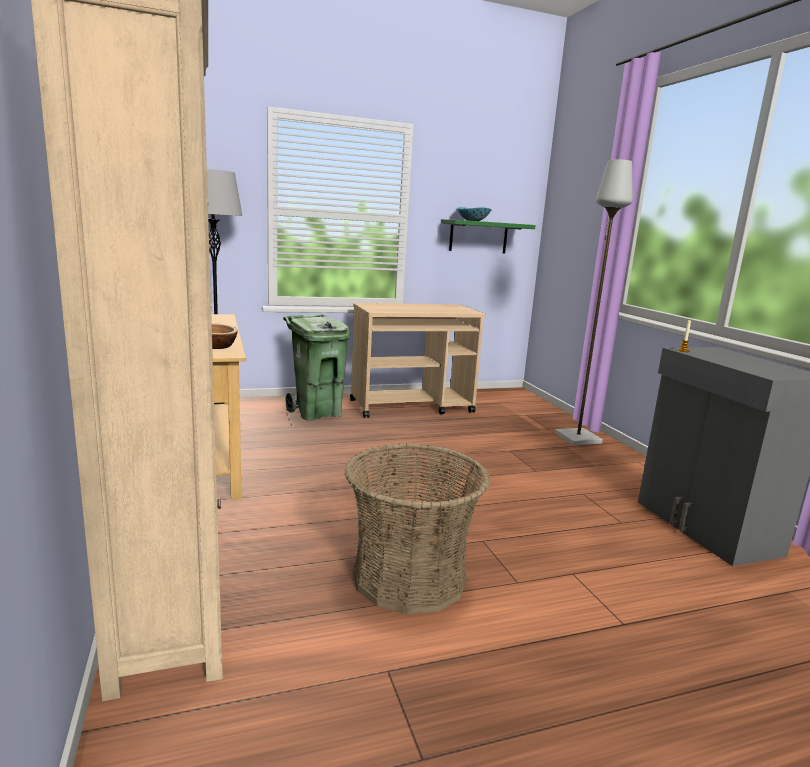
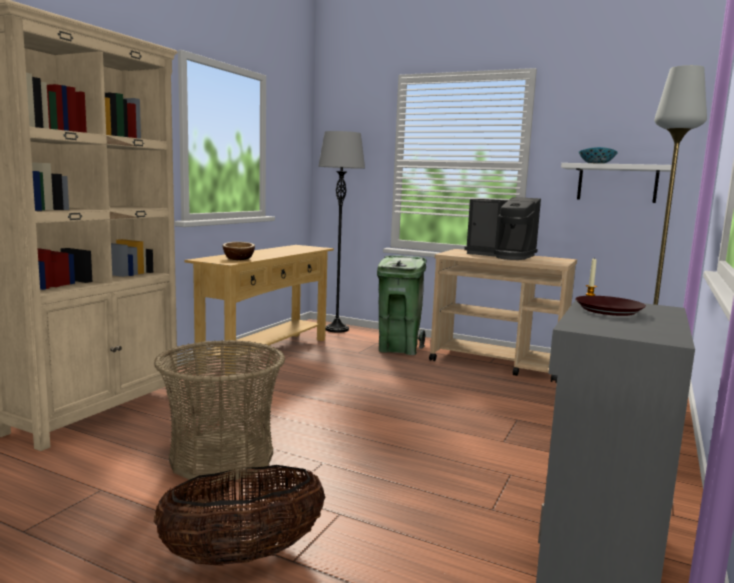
camera: 45 degrees right, 5 degrees down
green shelf [441,219,536,253] -> white shelf [561,163,677,203]
none -> basket [154,465,325,566]
none -> coffee machine [464,197,541,260]
none -> brown plate [575,296,646,316]

